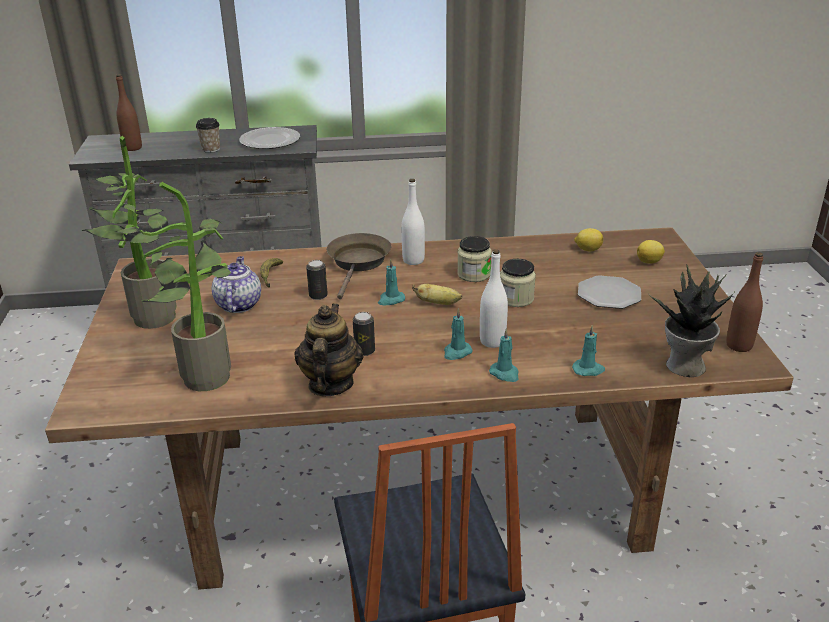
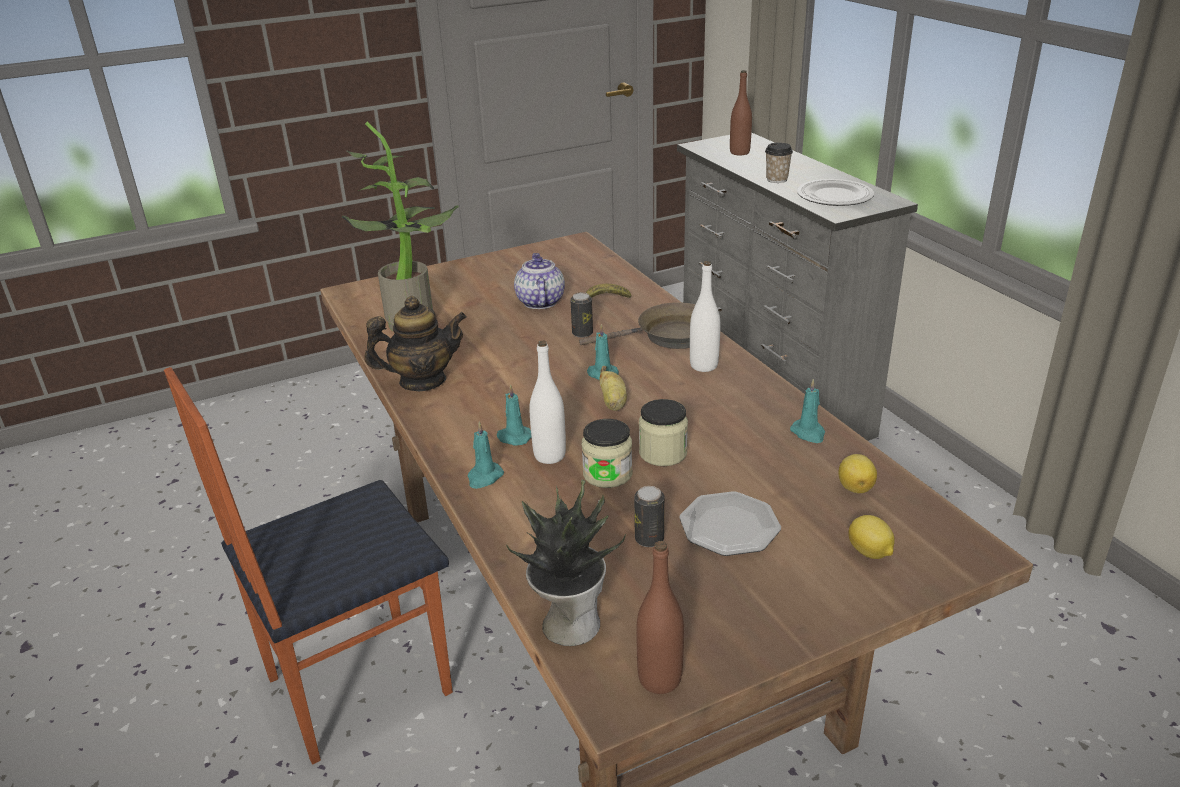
camera: 70 degrees right, 0 degrees up
potted plant [82,136,177,329] -> none
teapot [212,256,261,313] -> teapot turned 75 degrees counterclockwise [514,253,565,309]
can [353,312,375,356] -> can moved to [634,486,664,547]
jar [457,236,492,282] -> jar moved to [582,419,632,488]
turquoise candle [572,325,605,376] -> turquoise candle moved to [790,379,825,443]

